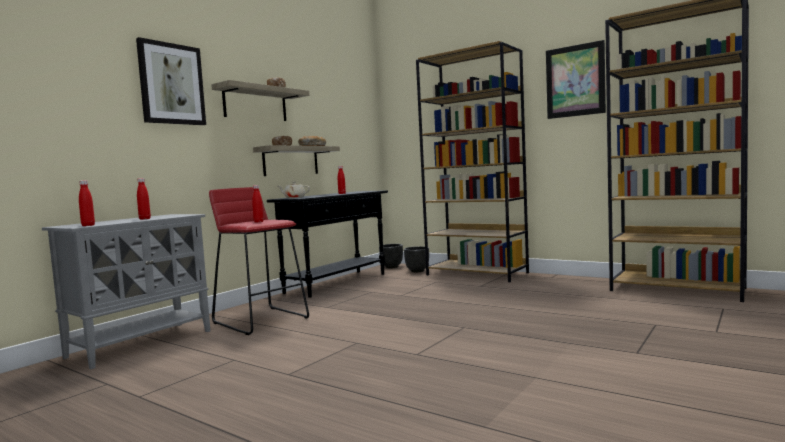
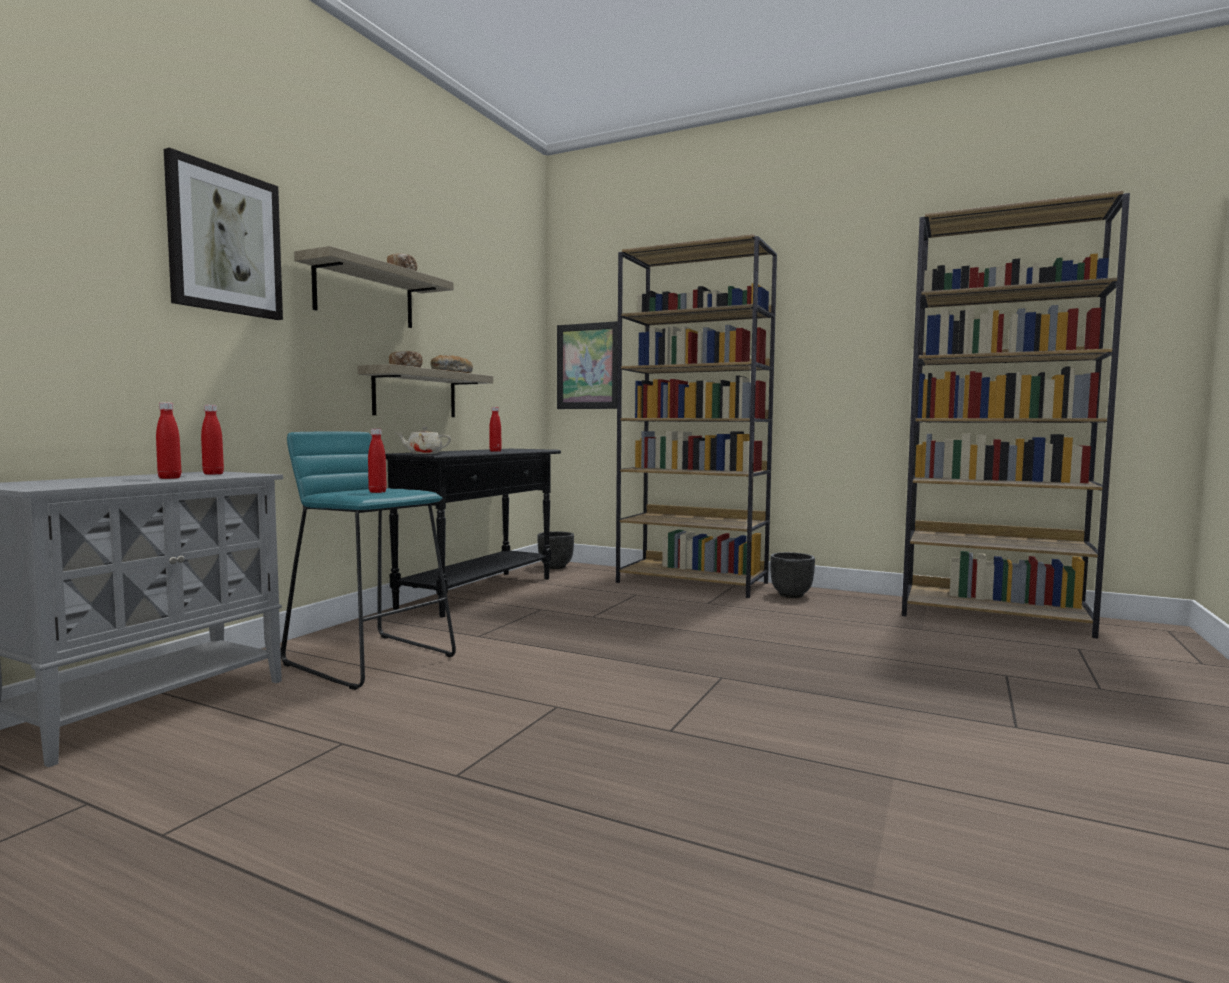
camera: 10 degrees left, 0 degrees up
red bottle [79,180,95,226] -> red bottle moved to [201,405,224,475]
red stool [209,187,309,335] -> turquoise stool [281,431,456,690]
black planter [404,246,429,272] -> black planter moved to [770,552,815,598]
picture [546,40,606,119] -> picture moved to [557,321,618,409]

